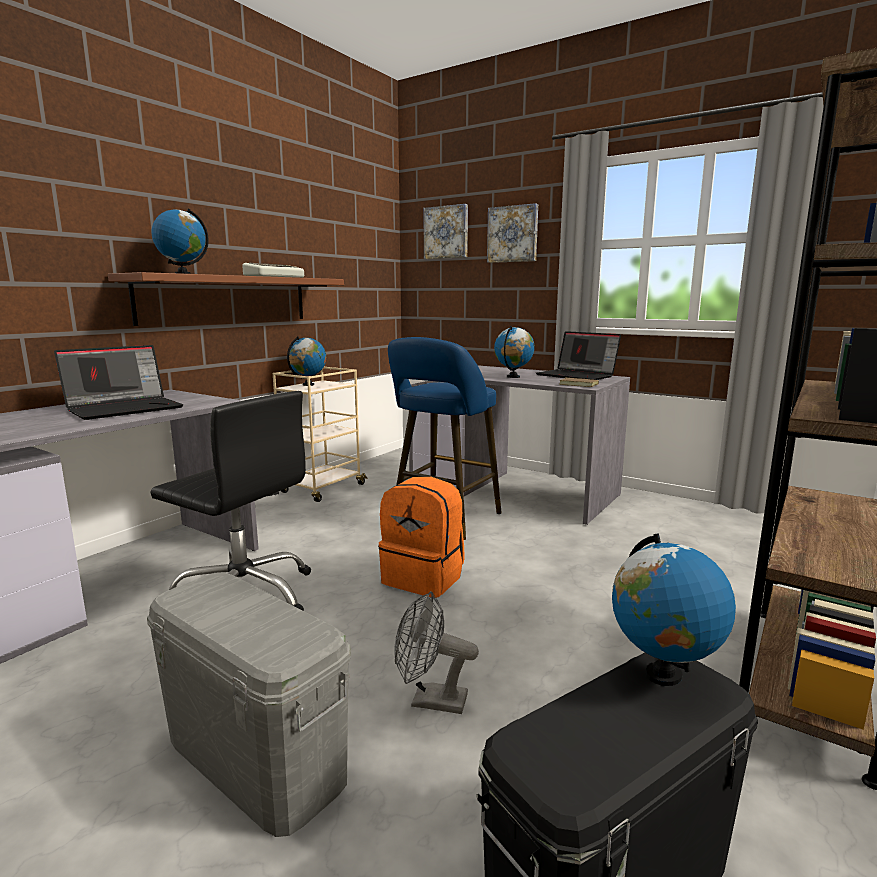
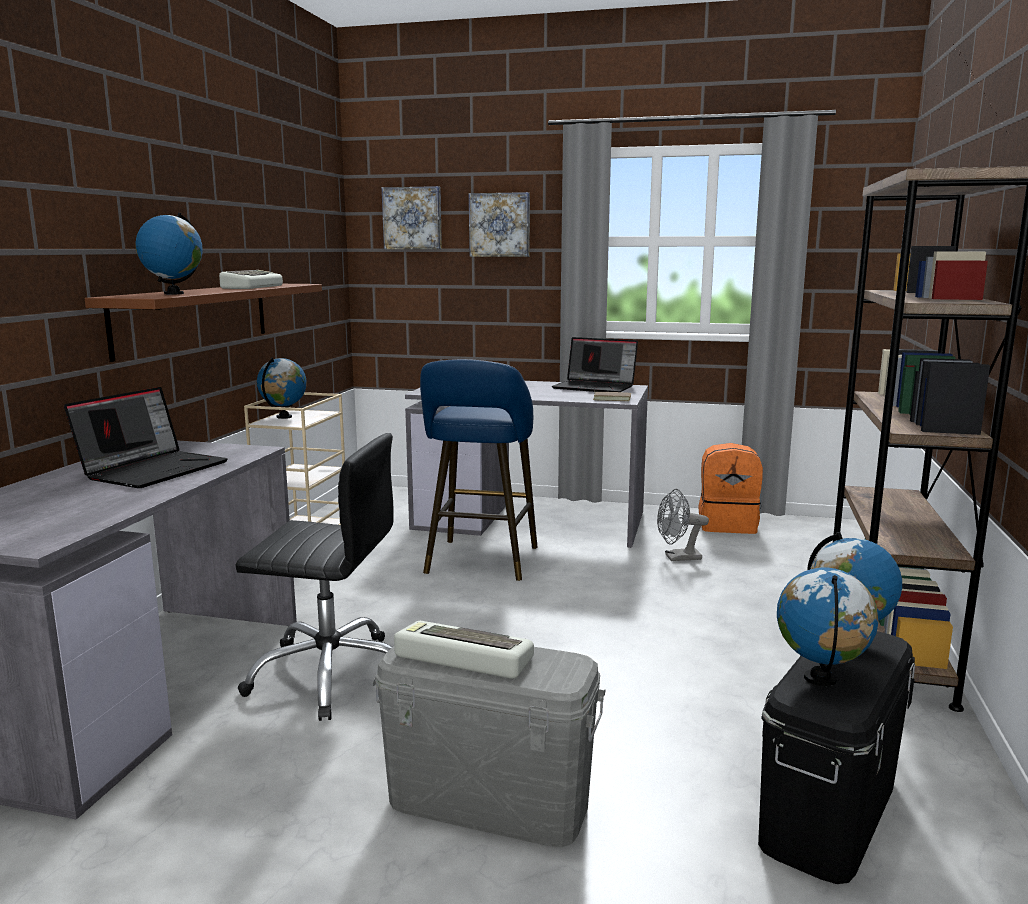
camera: 20 degrees left, 0 degrees up
orange backpack [378,477,465,598] -> orange backpack moved to [698,443,763,534]
grey fan [394,591,479,714] -> grey fan moved to [657,489,709,561]
globe [494,326,535,378] -> globe moved to [777,568,879,686]
none -> keyboard [394,621,534,679]

